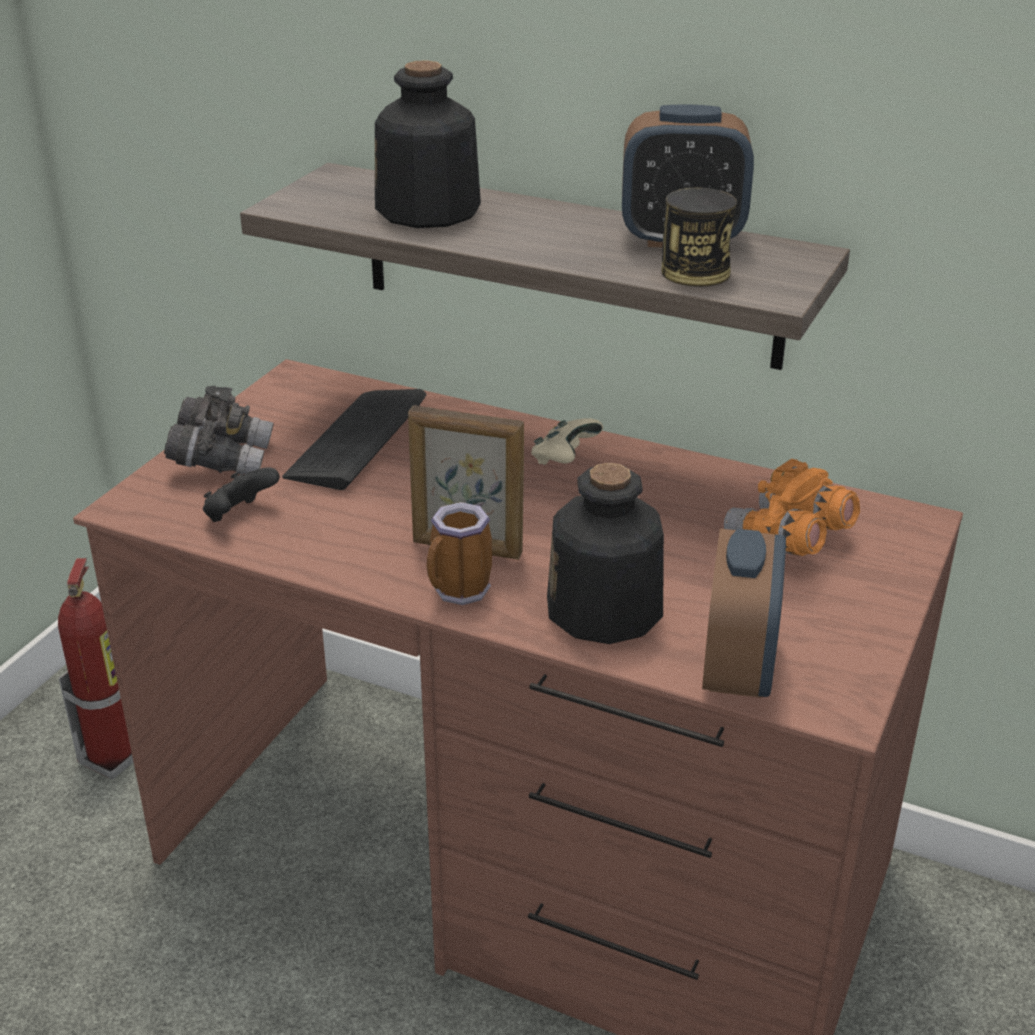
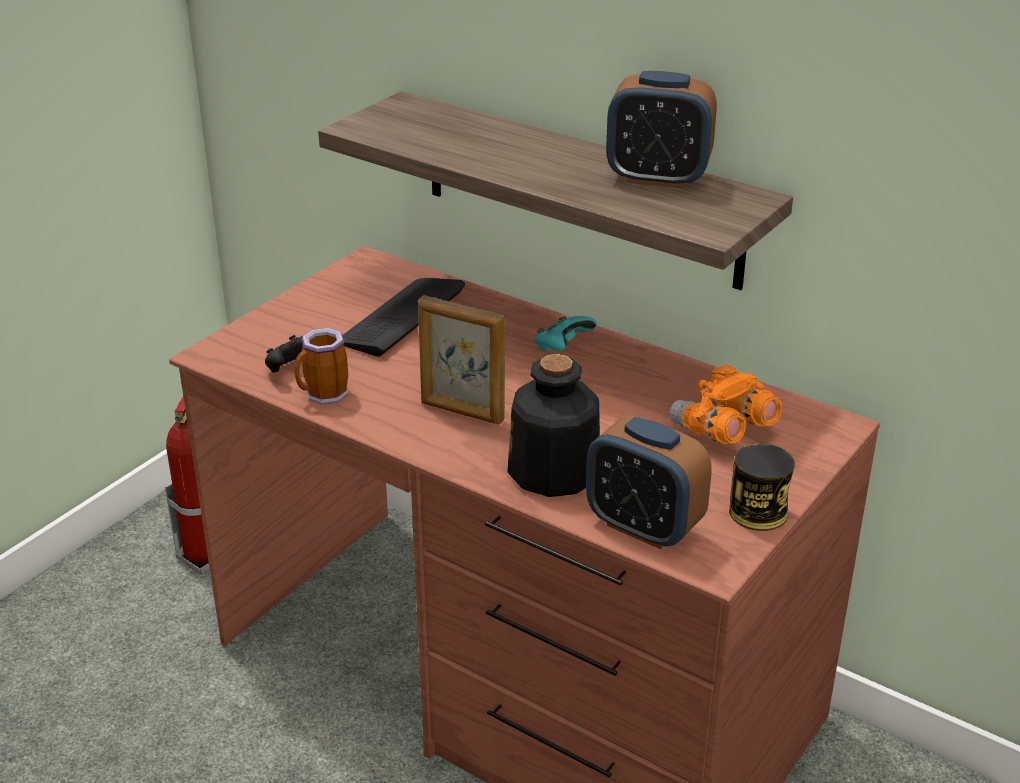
camera: 10 degrees right, 0 degrees up
grey binoculars [164,386,274,475] -> none
bottle [375,60,481,228] -> none
mug [427,502,492,605] -> mug moved to [295,328,348,405]
beige game controller [531,418,603,465] -> turquoise game controller [534,316,597,352]
can [661,188,737,287] -> can moved to [729,444,795,531]
alarm clock [702,529,786,698] -> alarm clock turned 105 degrees clockwise [586,415,712,549]

